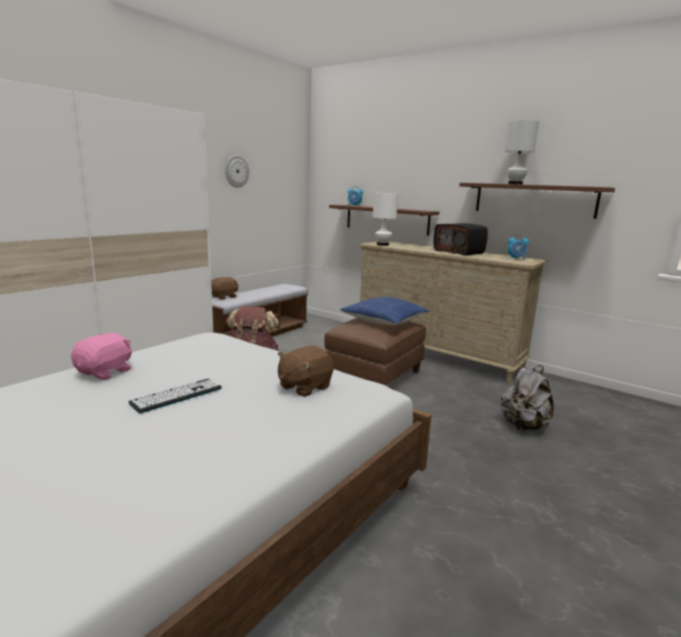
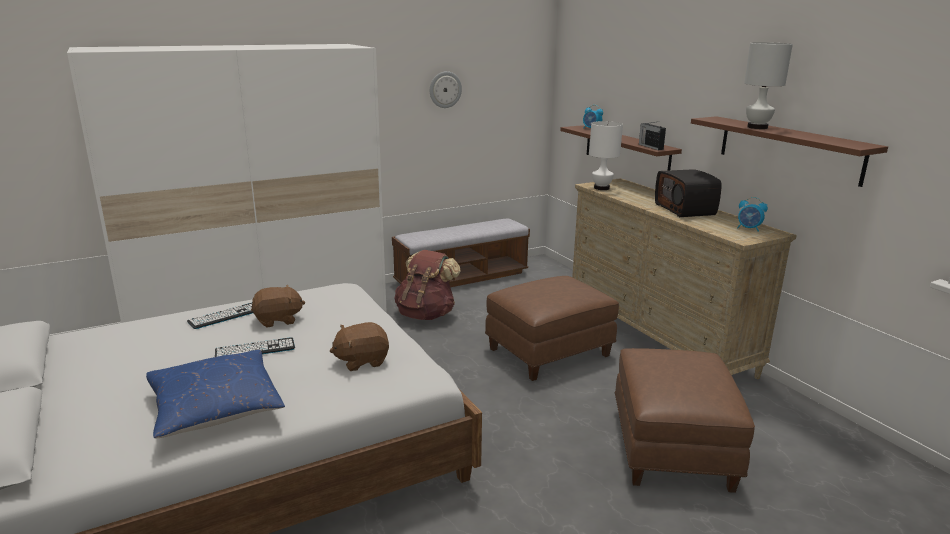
camera: 25 degrees right, 5 degrees up
pink plush toy [71,333,132,380] -> keyboard [187,303,253,329]
brown plush toy [211,277,239,300] -> brown plush toy moved to [251,285,305,327]
blue pillow [340,297,429,325] -> blue pillow moved to [146,350,285,438]
grey backpack [501,365,554,431] -> brown ottoman [614,348,755,493]
none -> radio [639,121,666,150]

